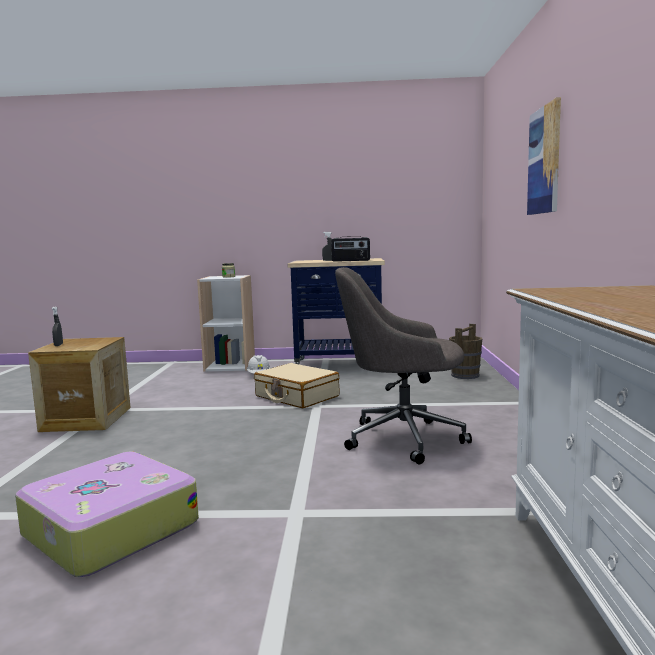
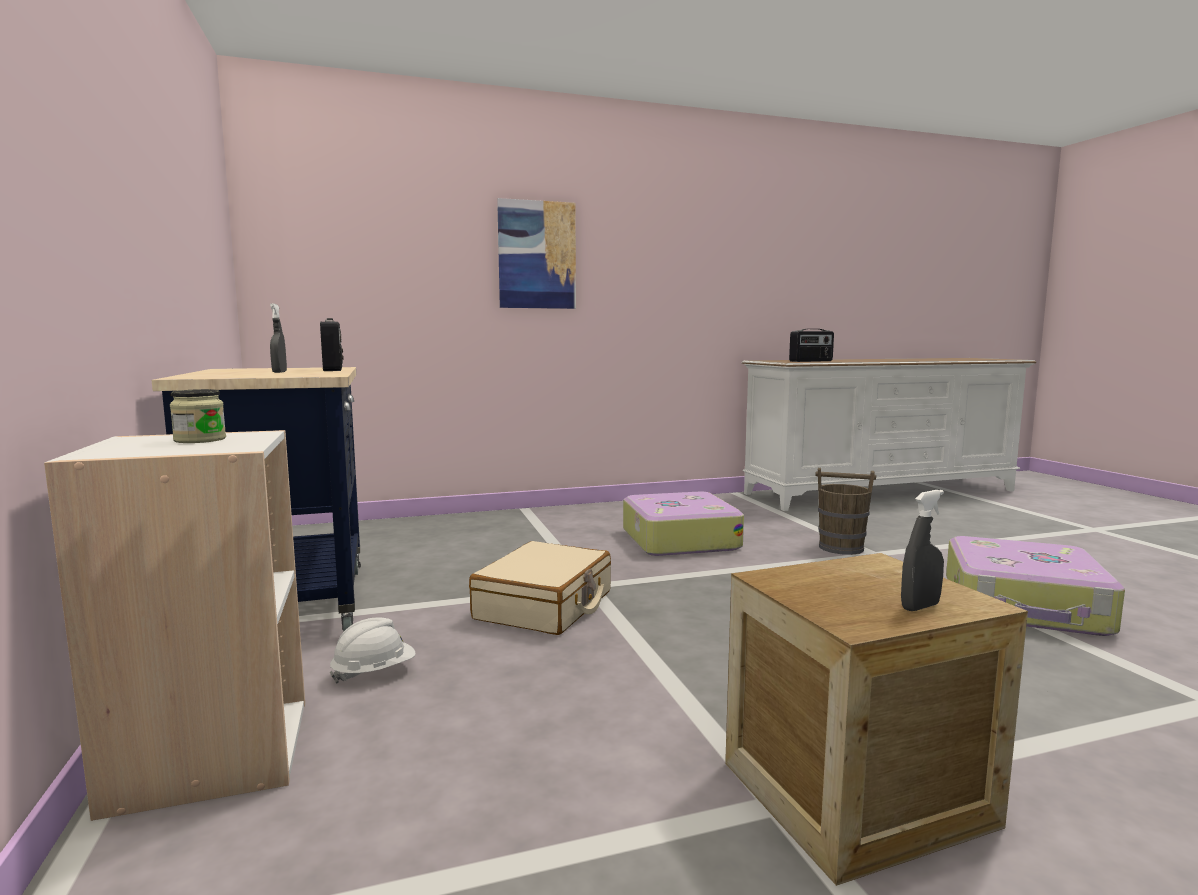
camera: 110 degrees left, 0 degrees up
grey office chair [335,267,472,464] -> suitcase [623,492,744,556]
brown bucket [449,324,482,379] -> brown bucket moved to [815,468,876,555]
none -> radio [789,329,834,362]

